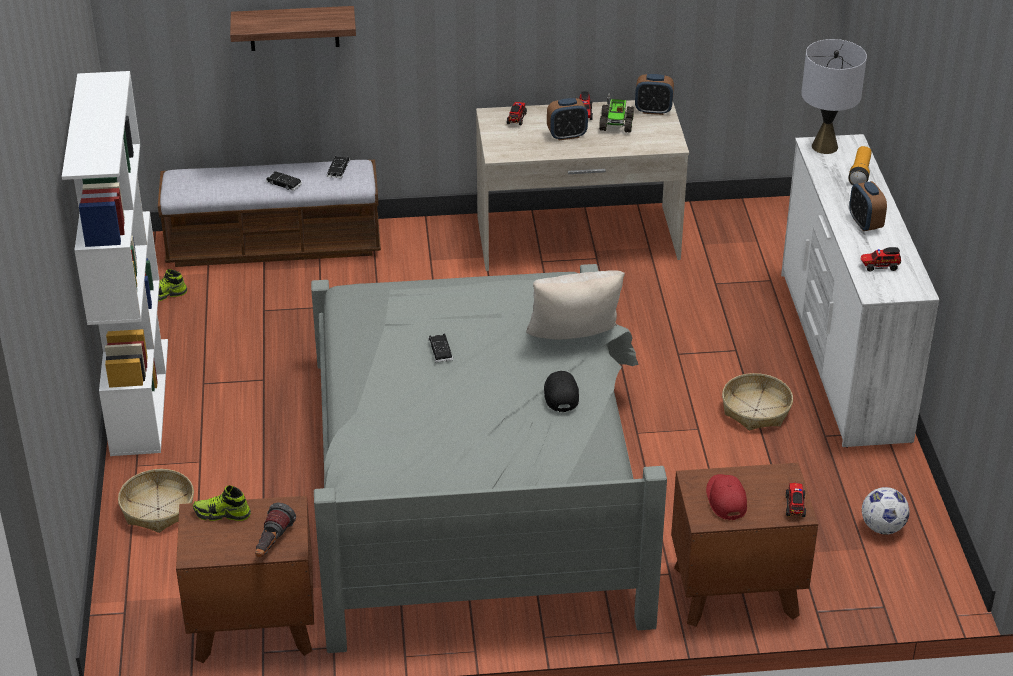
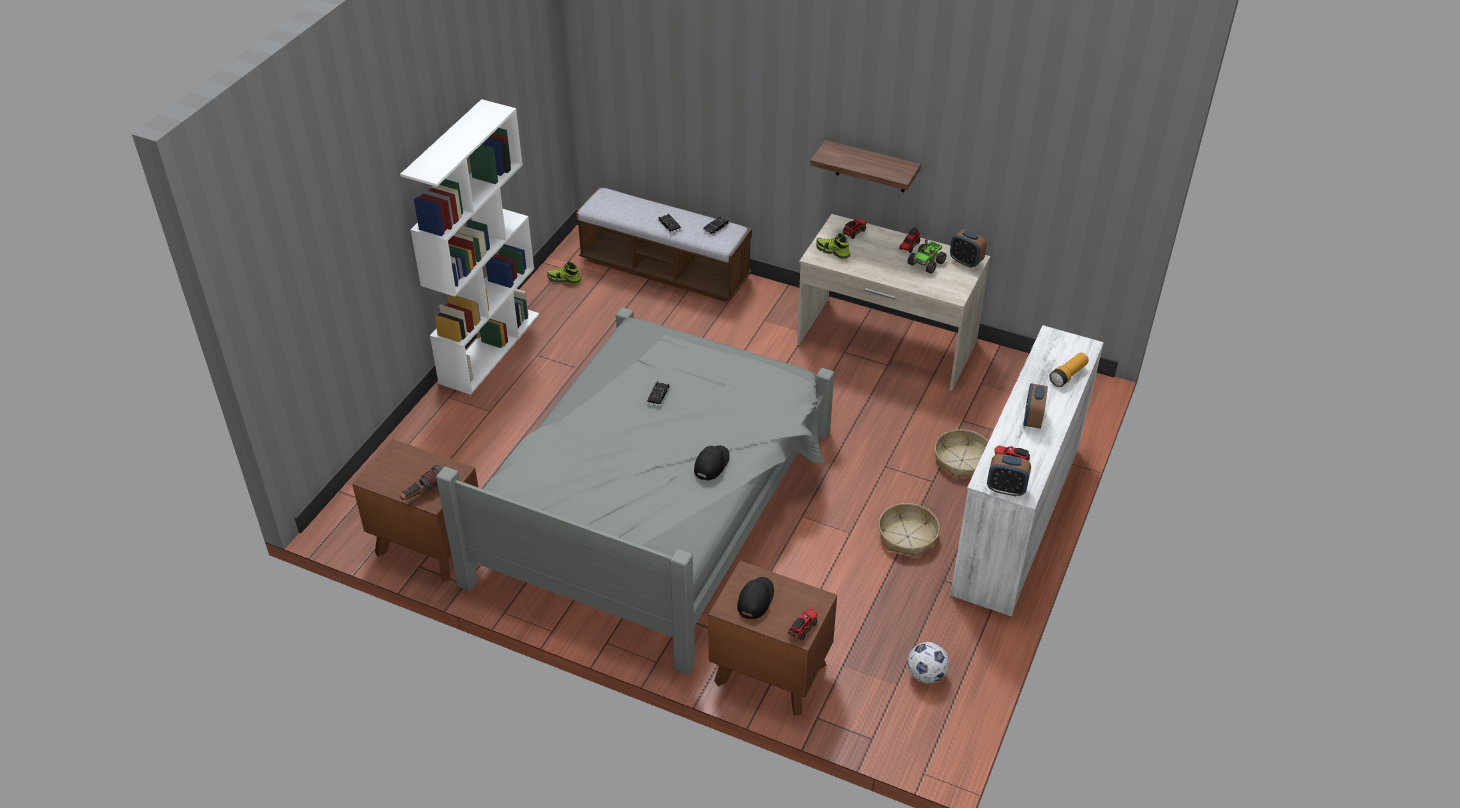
camera: 30 degrees right, 5 degrees up
basket [118,469,194,533] -> basket moved to [935,429,989,478]
shoe [193,485,251,521] -> shoe moved to [816,233,850,259]
shelf [230,6,356,51] -> shelf moved to [810,140,921,192]
beige pillow [526,270,625,340] -> none
alarm clock [547,98,588,140] -> alarm clock moved to [987,454,1031,496]
red cap [706,474,747,520] -> black cap [737,577,774,619]
grey table lamp [801,39,867,154] -> none

